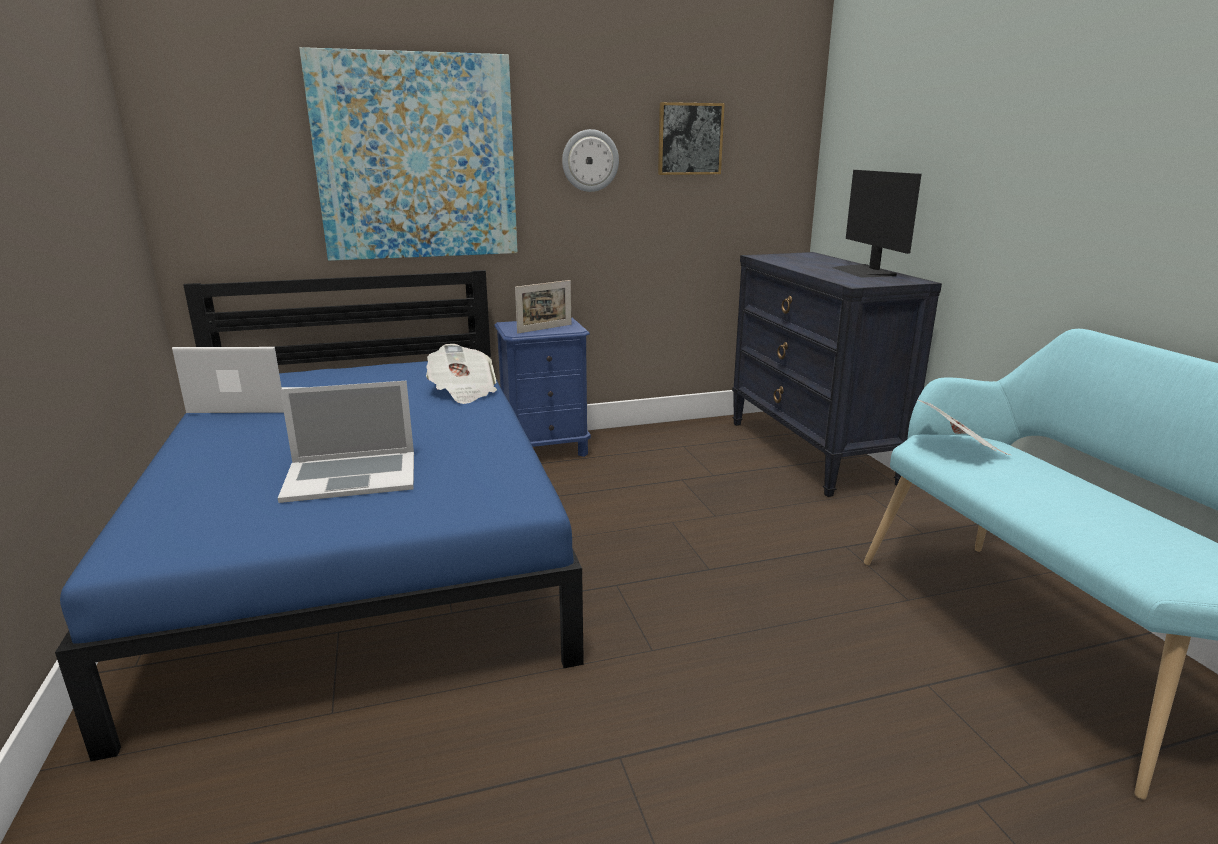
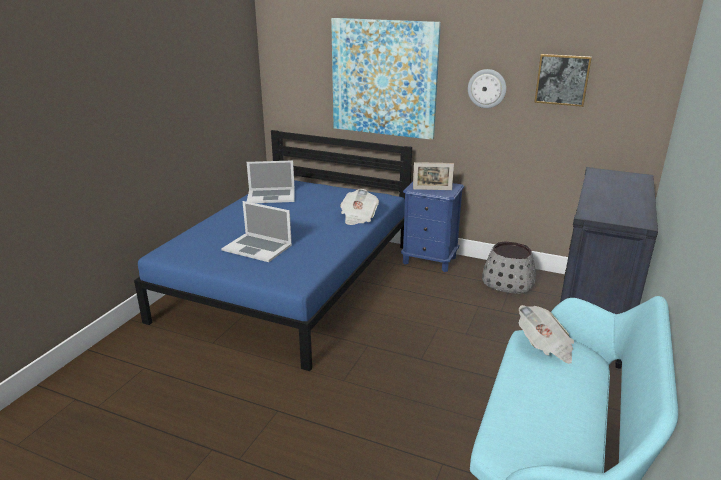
camera: 40 degrees right, 5 degrees up
laptop [172,347,304,413] -> laptop turned 135 degrees clockwise [247,160,295,203]
monitor [832,170,922,278] -> none
none -> grey planter [482,241,536,294]

